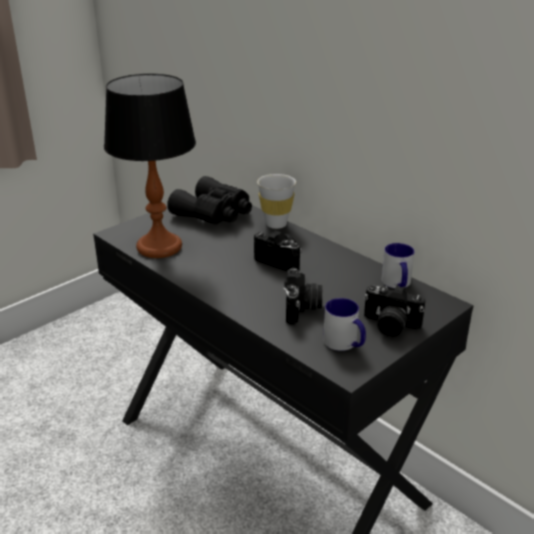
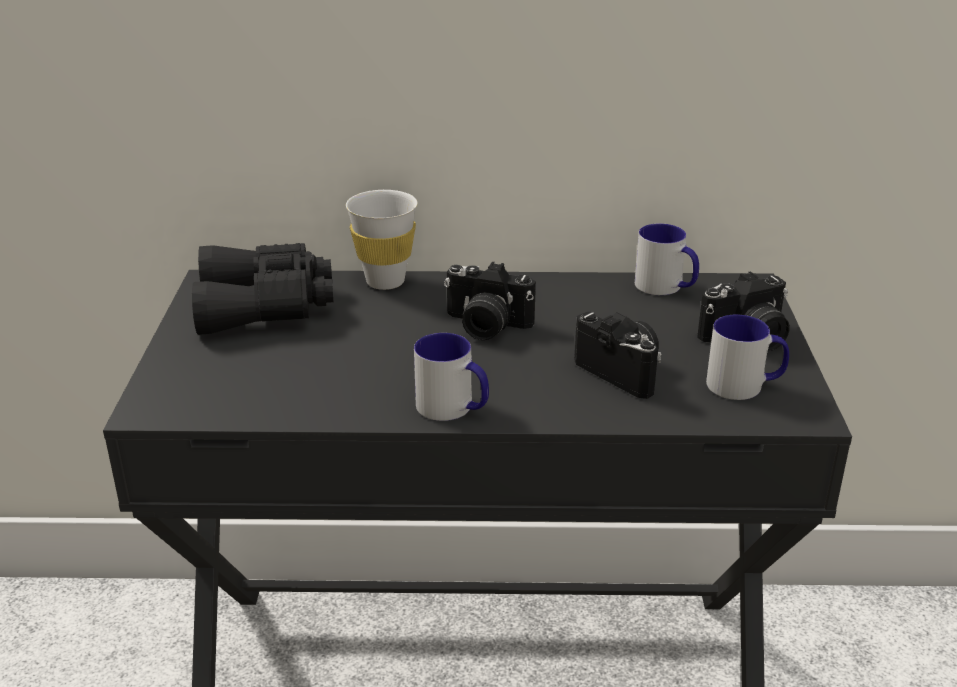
camera: 45 degrees left, 0 degrees up
table lamp [104,74,196,258] -> none
camera [254,231,302,272] -> camera turned 150 degrees counterclockwise [444,262,536,340]
none -> mug [414,333,489,421]

